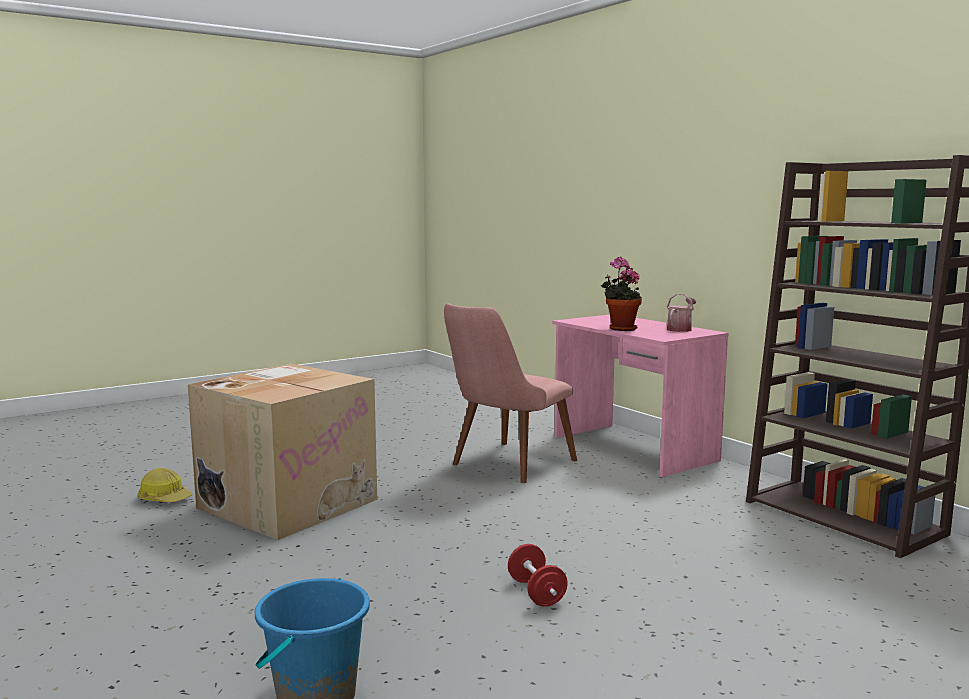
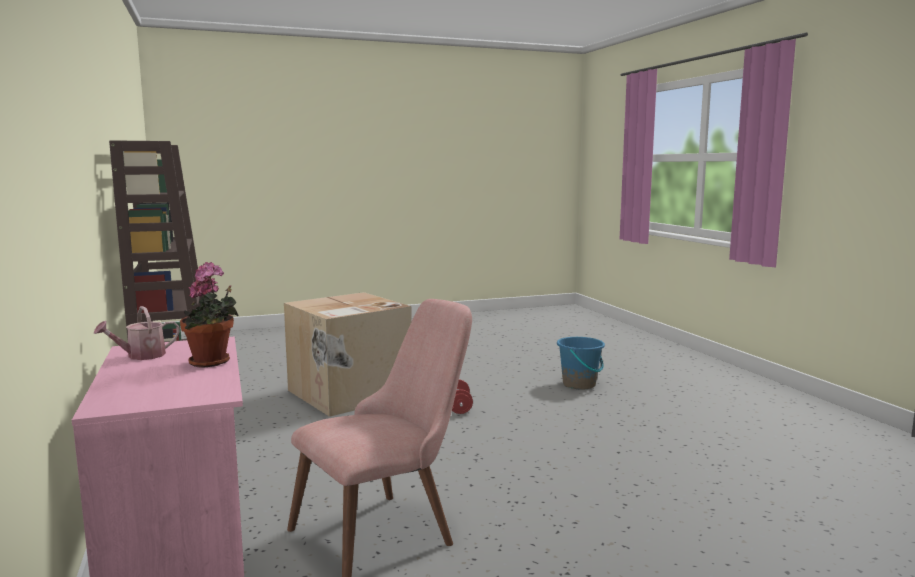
camera: 165 degrees left, 0 degrees up
hard hat [138,468,193,502] -> none
cardboard box [188,364,377,540] -> cardboard box moved to [284,292,412,417]

